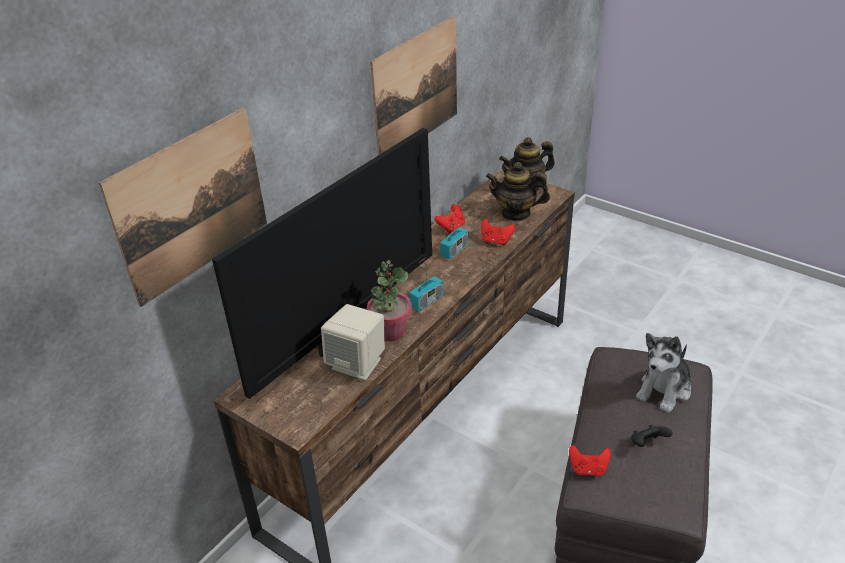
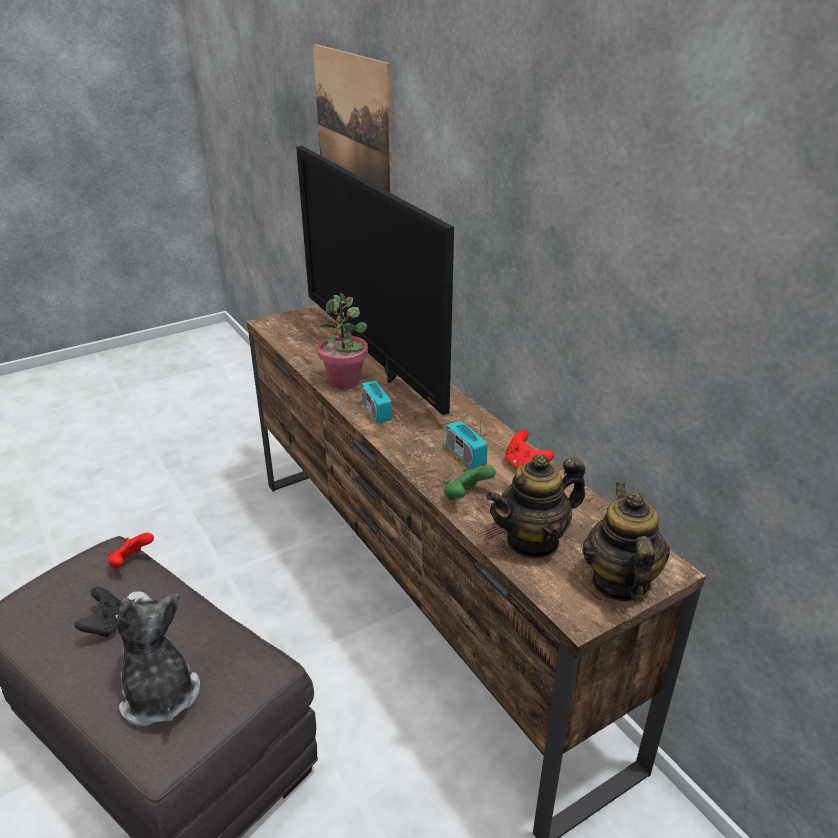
camera: 110 degrees right, 5 degrees down
beige speaker [321,304,385,380] -> none
picture [370,16,457,155] -> none
red game controller [481,219,515,246] -> green game controller [444,466,496,500]
teapot [486,162,550,221] -> teapot turned 150 degrees counterclockwise [486,454,585,559]

